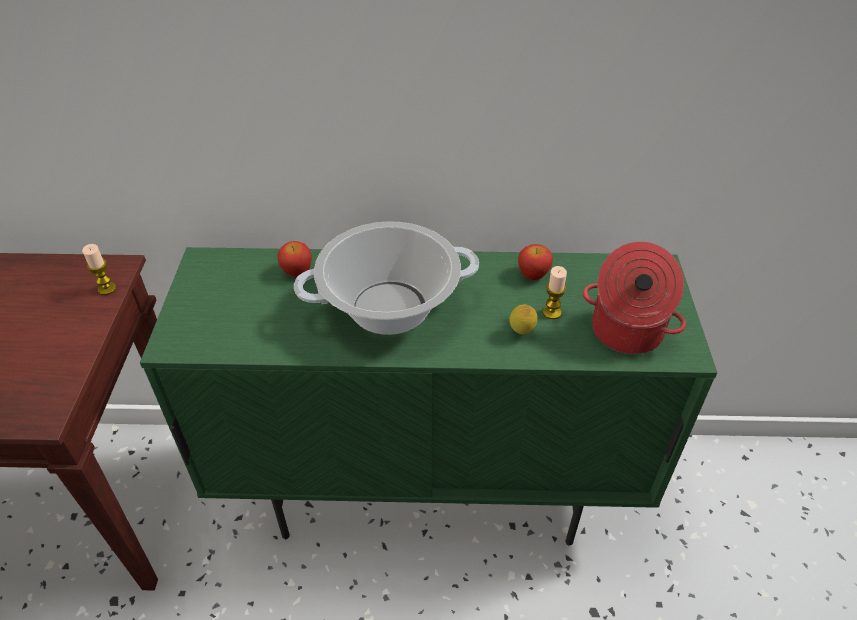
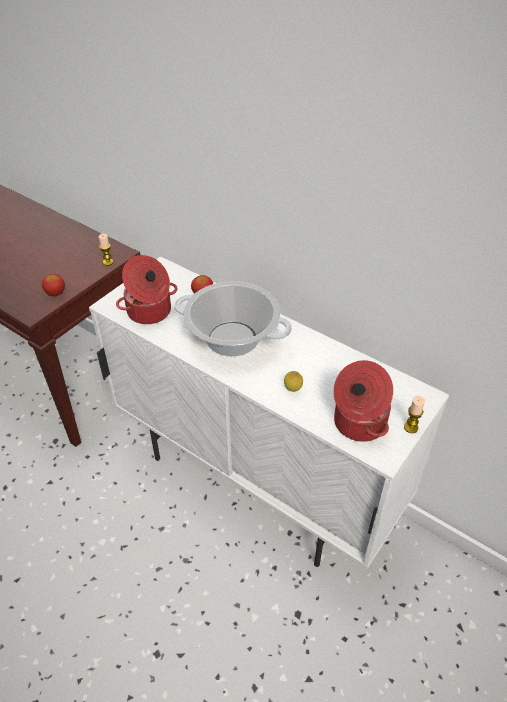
camera: 35 degrees right, 0 degrees up
green cabinet [140,247,717,546] -> white cabinet [89,256,449,569]
apple [518,244,553,280] -> apple moved to [42,274,65,296]
candle [543,266,567,319] -> candle moved to [404,396,425,433]
none -> cooking pot [116,255,178,324]

